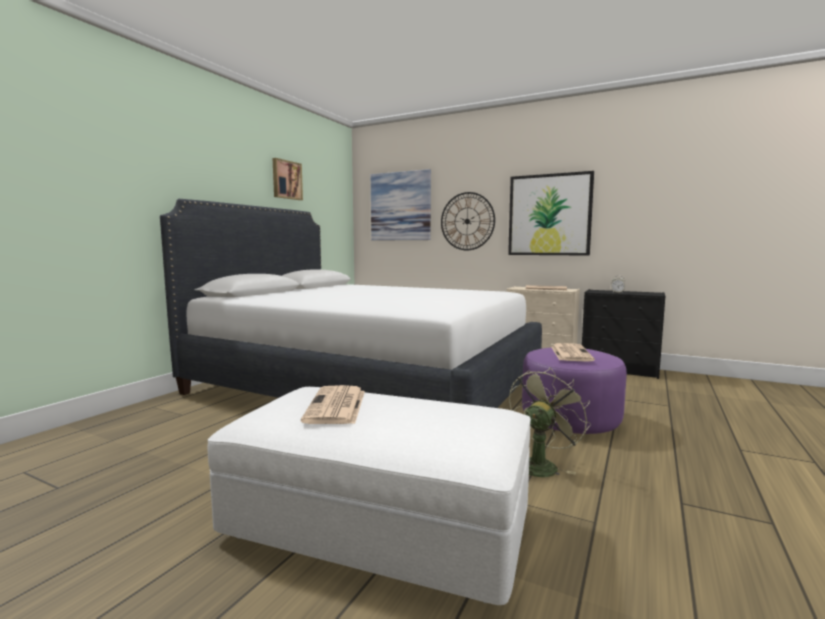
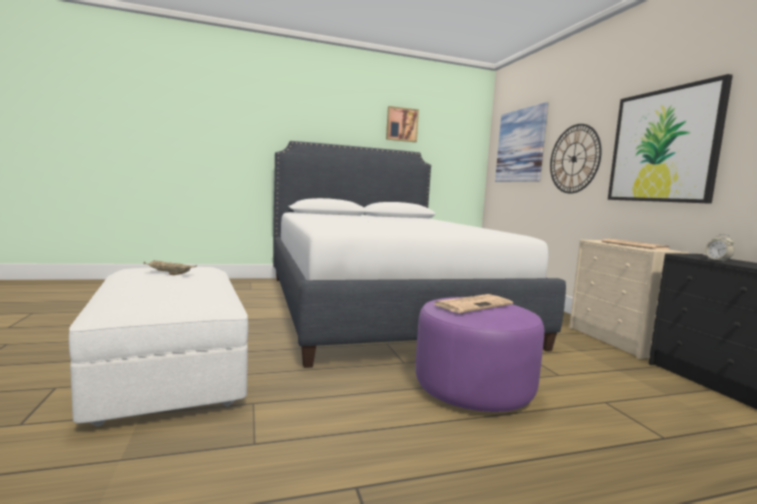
camera: 45 degrees right, 0 degrees up
newspaper [301,385,365,424] -> beige tray [143,260,197,275]
green fan [509,368,591,477] -> none

